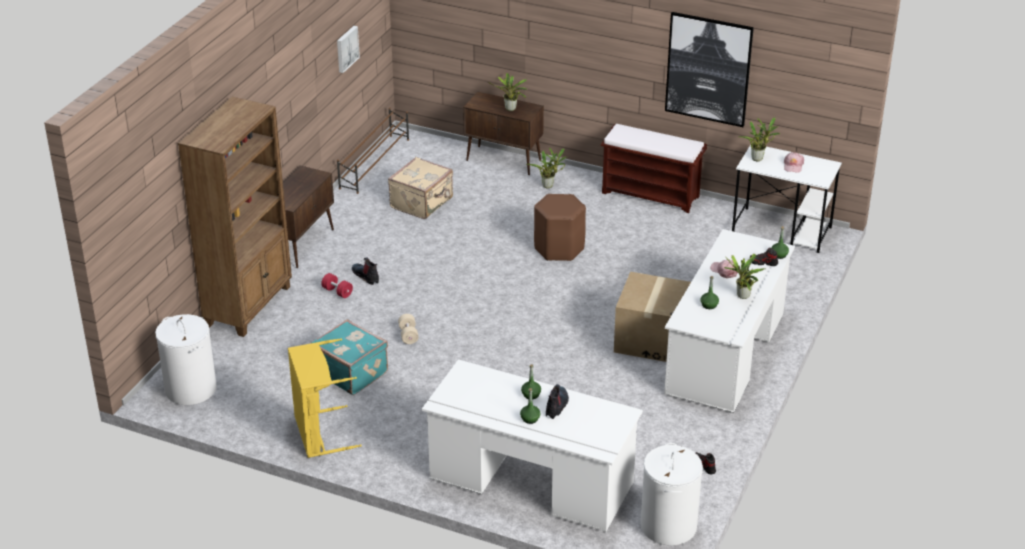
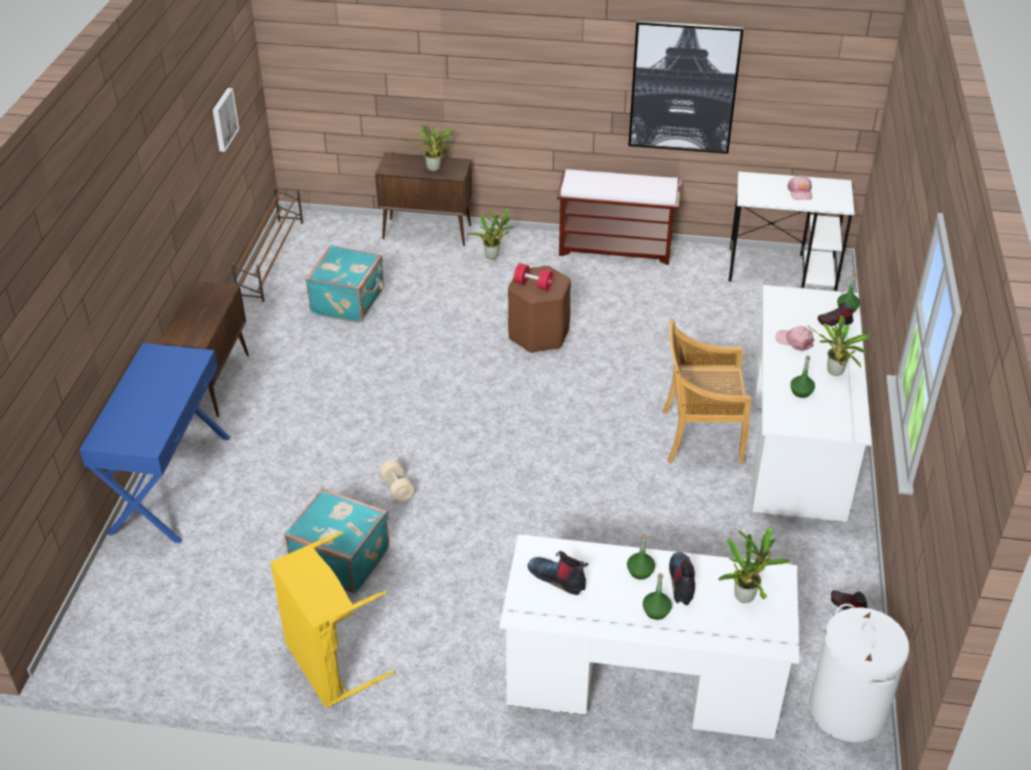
camera: 15 degrees left, 5 degrees up
white laundry basket [155,314,217,405] -> none
brown bookcase [178,97,292,337] -> blue console table [79,343,230,543]
red dumbbell [321,273,353,298] -> red dumbbell moved to [514,263,553,291]
boot [352,258,379,285] -> boot moved to [528,551,589,595]
beige suitcase [388,157,453,219] -> turquoise suitcase [305,245,384,323]
cardboard box [614,272,691,362] -> beige chair [663,318,751,464]
potted plant [739,117,781,162] -> potted plant moved to [718,527,790,603]

